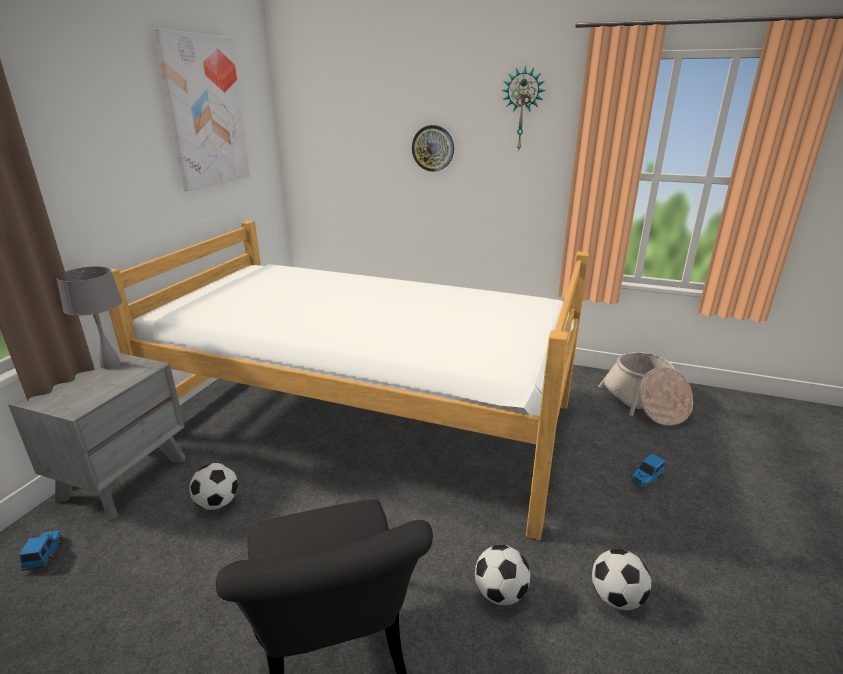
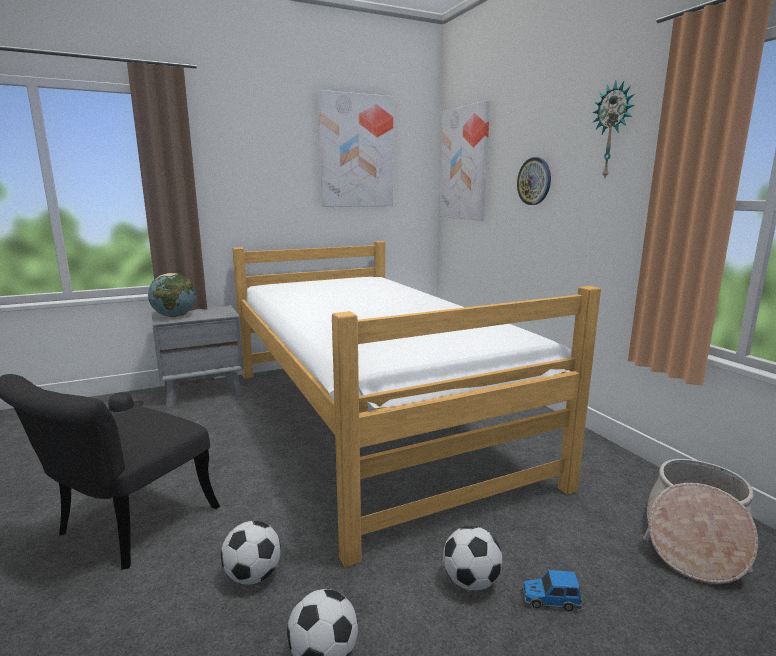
camera: 45 degrees right, 10 degrees down
toy car [20,531,64,571] -> black cap [108,392,144,412]
grey table lamp [56,266,122,369] -> none
football [189,463,238,510] -> football moved to [443,526,502,591]
none -> globe [148,273,196,317]
none -> picture [440,100,490,221]

